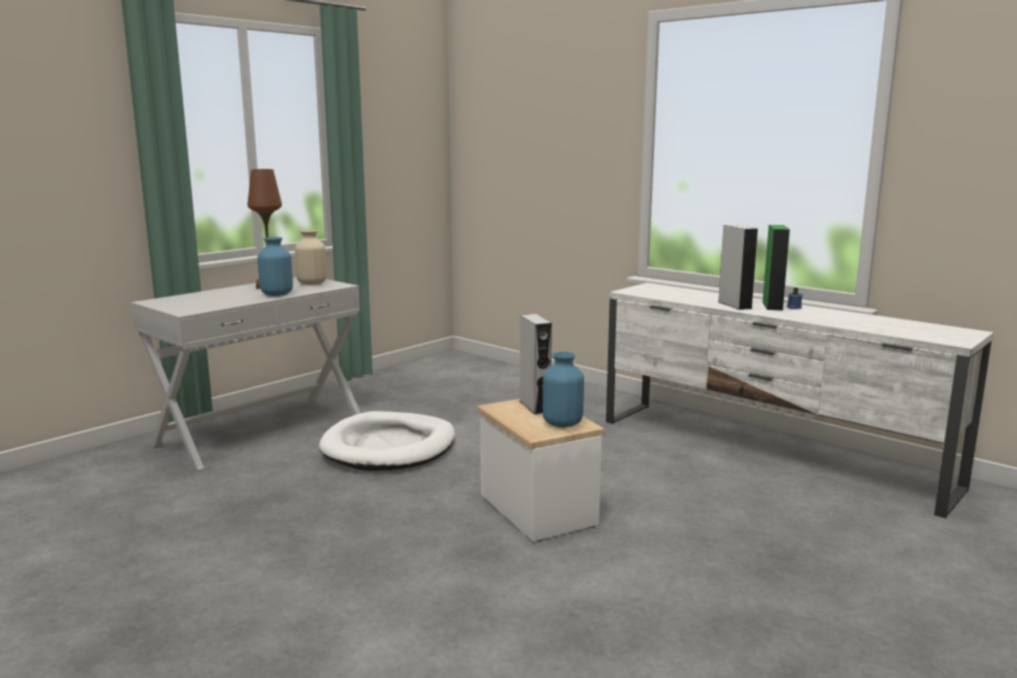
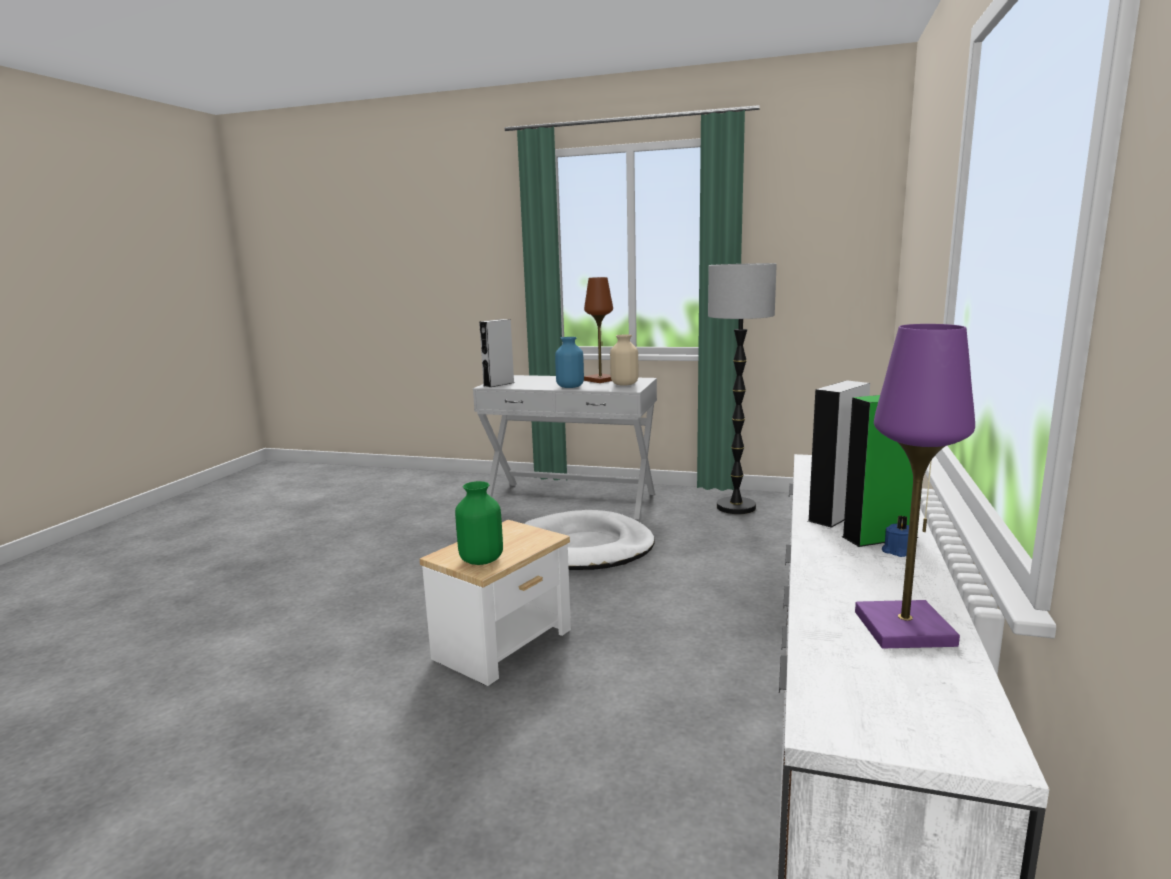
camera: 65 degrees right, 0 degrees up
grey speaker [520,314,552,415] -> grey speaker moved to [479,319,514,387]
blue vase [543,352,584,428] -> green vase [455,481,503,565]
none -> floor lamp [708,263,777,514]
none -> purple table lamp [855,324,975,648]

